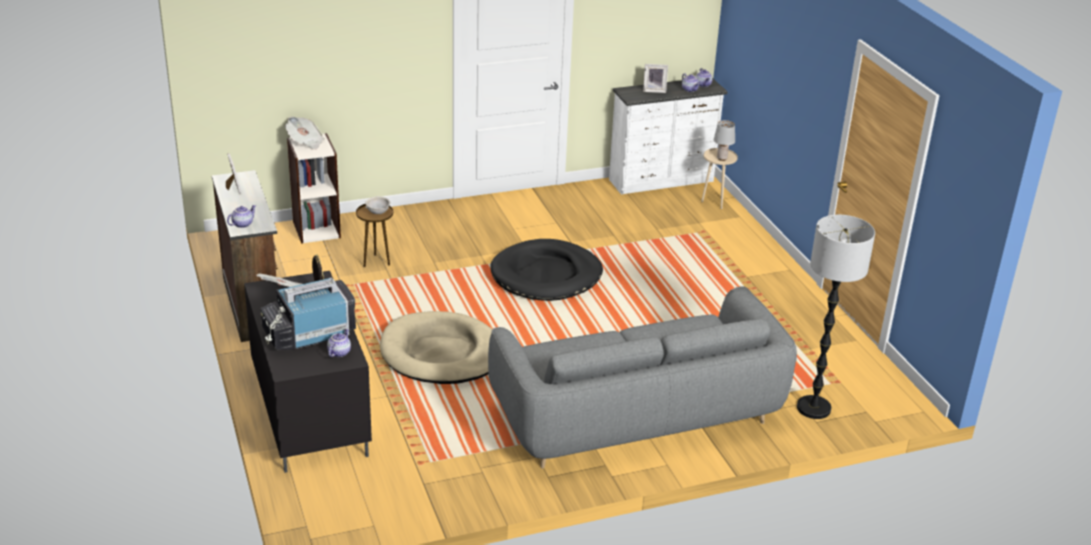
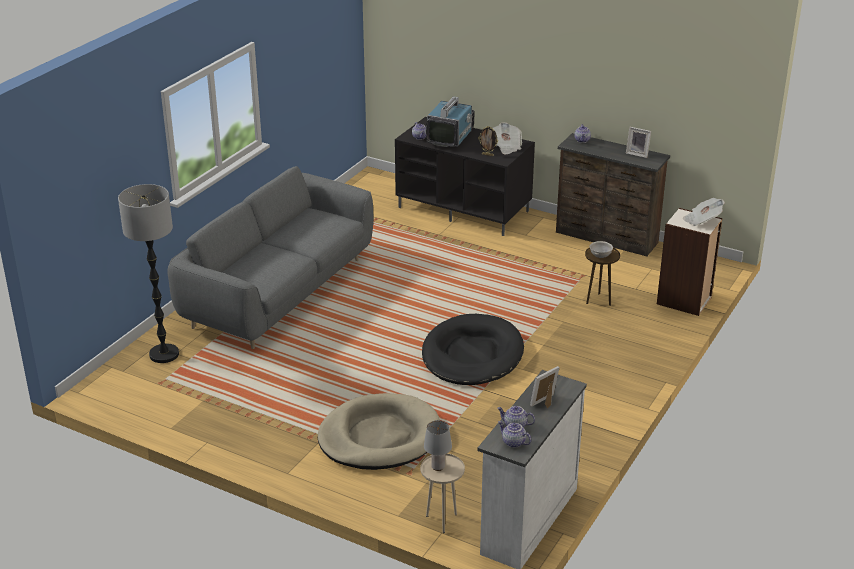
camera: 140 degrees right, 0 degrees up
beige dog bed [380,311,492,384] -> beige dog bed moved to [318,393,440,470]

